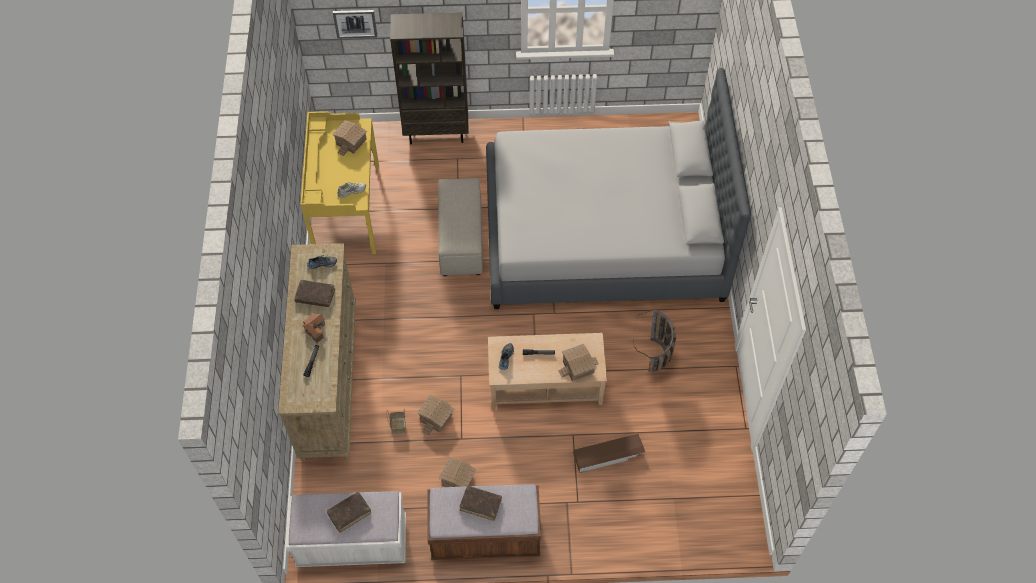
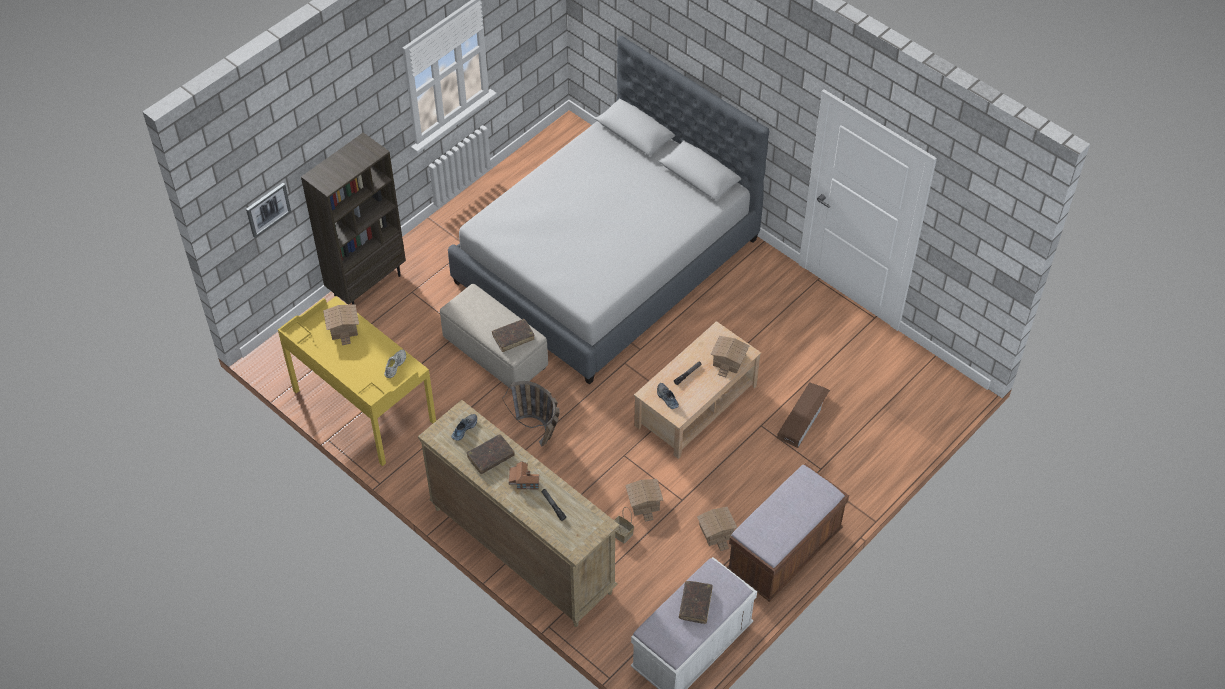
camera: 45 degrees left, 5 degrees down
brown book [459,485,502,521] -> brown book moved to [492,319,535,352]
basket [633,309,676,372] -> basket moved to [502,381,560,447]

